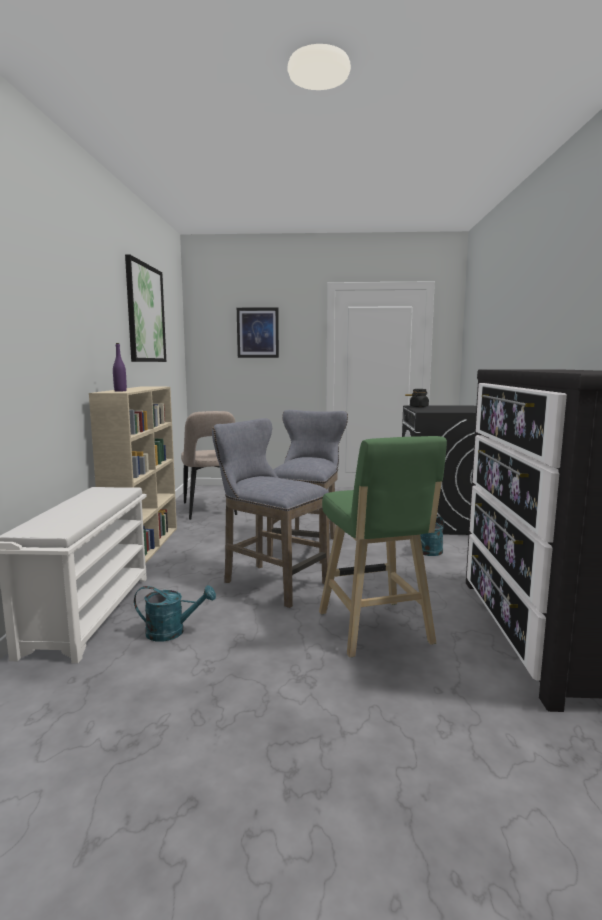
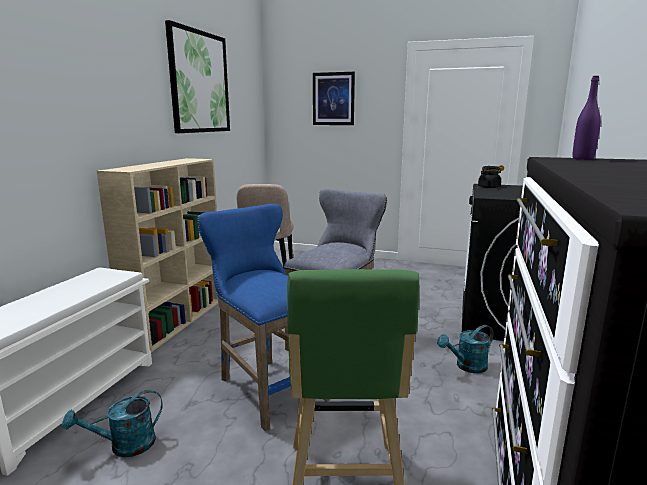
camera: 15 degrees right, 5 degrees up
purple bottle [113,343,127,391] -> purple bottle moved to [572,76,601,160]
turquoise watering can [134,585,216,641] -> turquoise watering can turned 135 degrees clockwise [62,389,163,457]
grey stool [212,418,330,608] -> blue stool [197,204,330,431]

